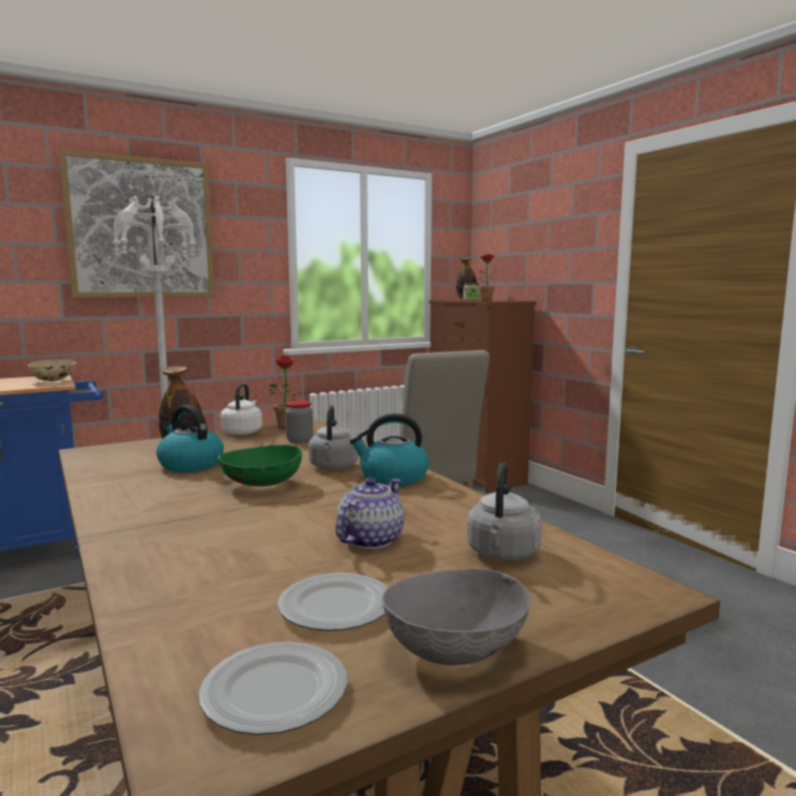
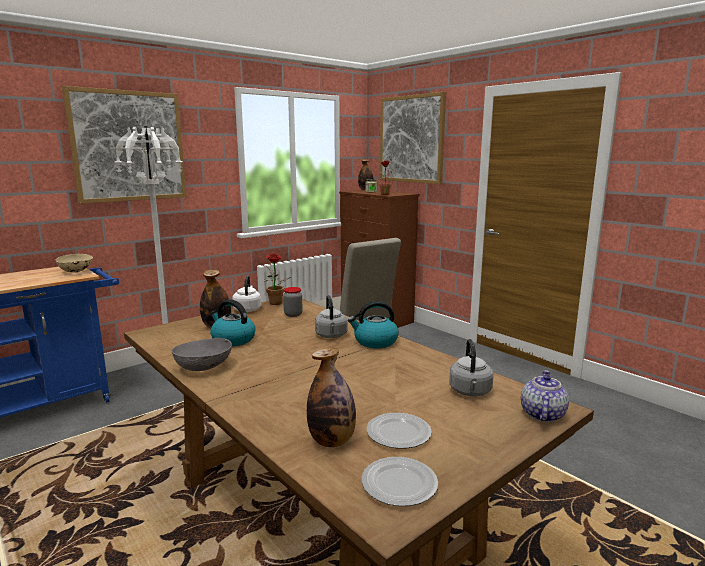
camera: 10 degrees left, 5 degrees up
green bowl [217,445,302,487] -> none
teapot [336,477,404,549] -> teapot moved to [521,370,569,422]
grey bowl [382,568,531,665] -> grey bowl moved to [171,338,232,371]
none -> bottle [307,348,356,447]
none -> picture [380,92,446,184]

